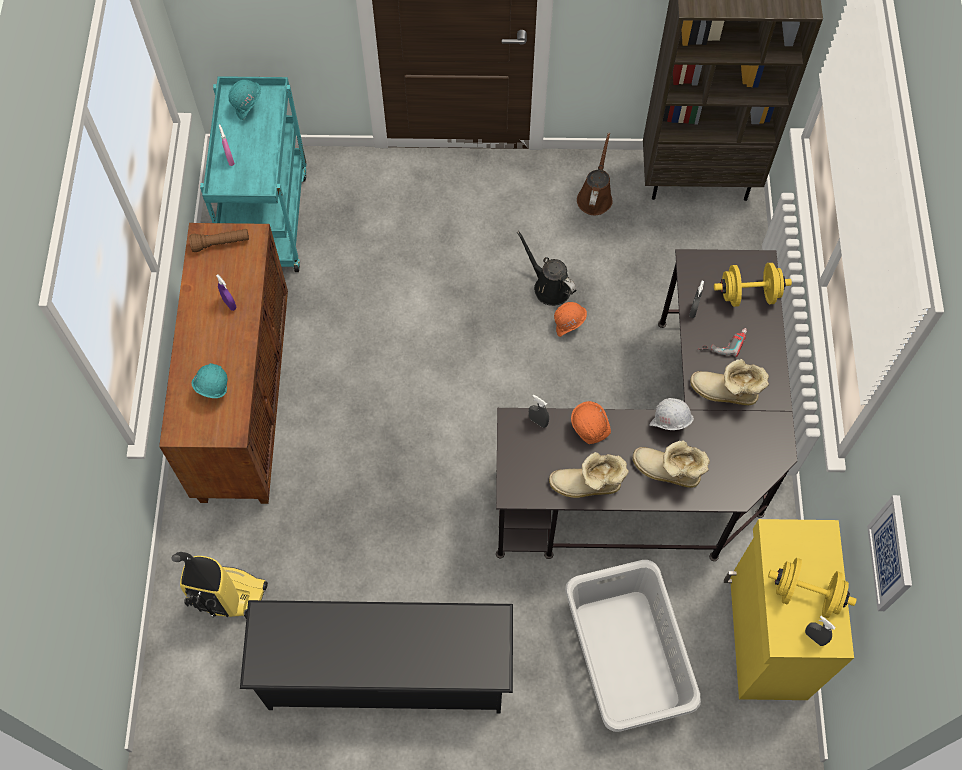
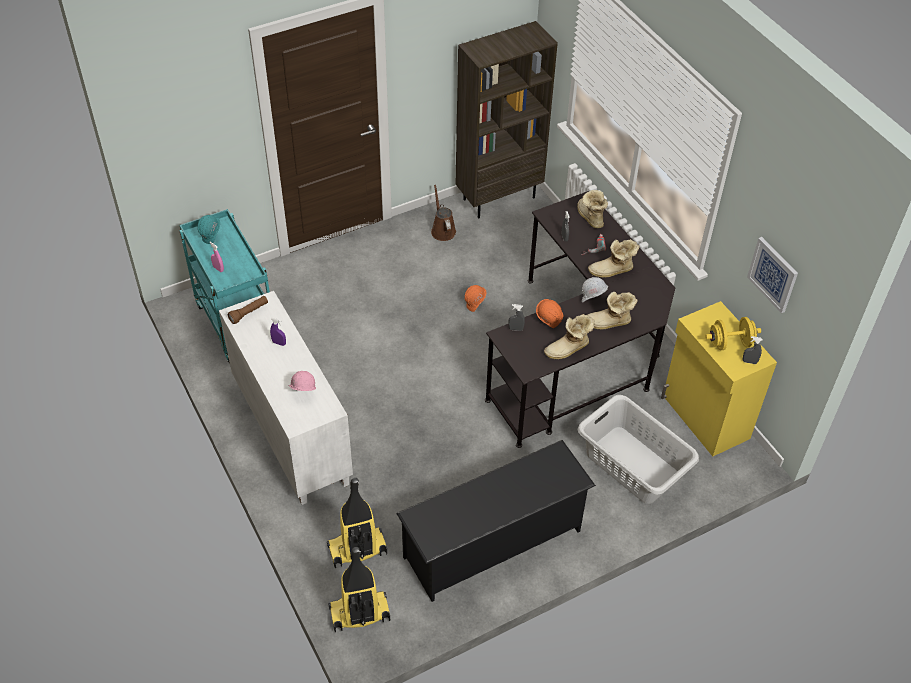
camera: 30 degrees left, 15 degrees down
brown cabinet [159,223,288,504] -> white cabinet [219,291,353,505]
turquoise hard hat [191,363,227,398] -> pink hard hat [289,371,316,391]
black watering can [517,231,577,306] -> none
yellow dumbbell [714,263,792,307] -> boot [577,190,608,229]
none -> vacuum cleaner [329,547,390,632]

